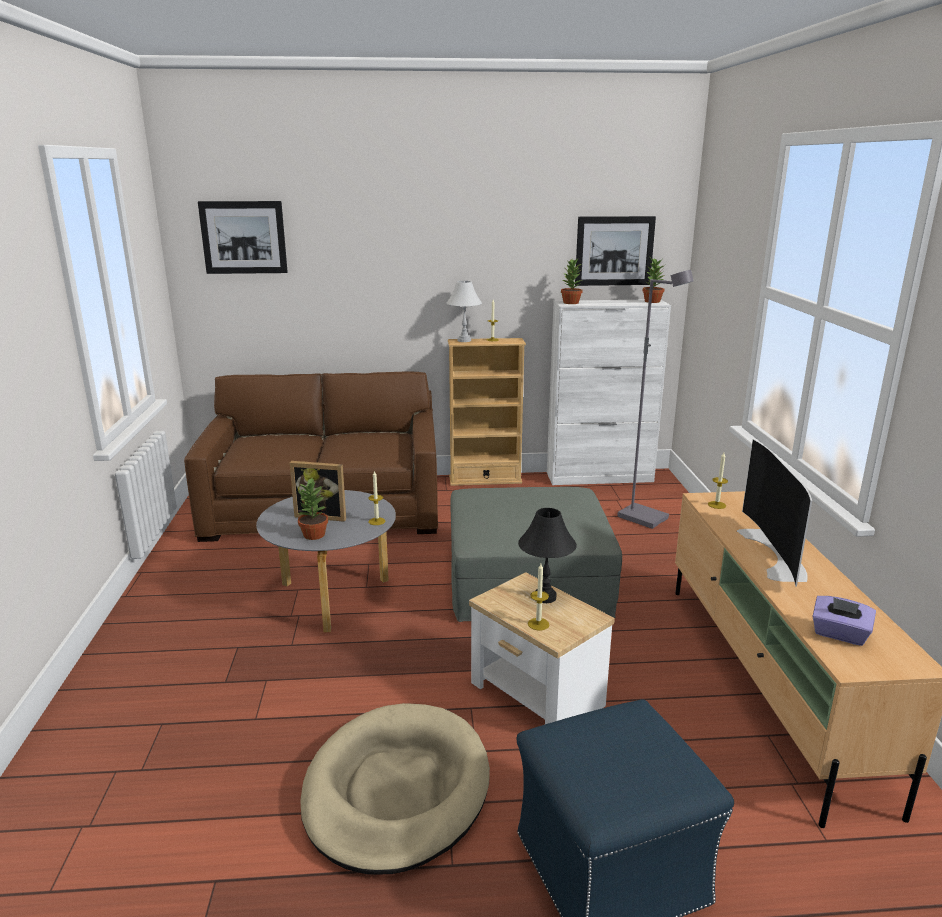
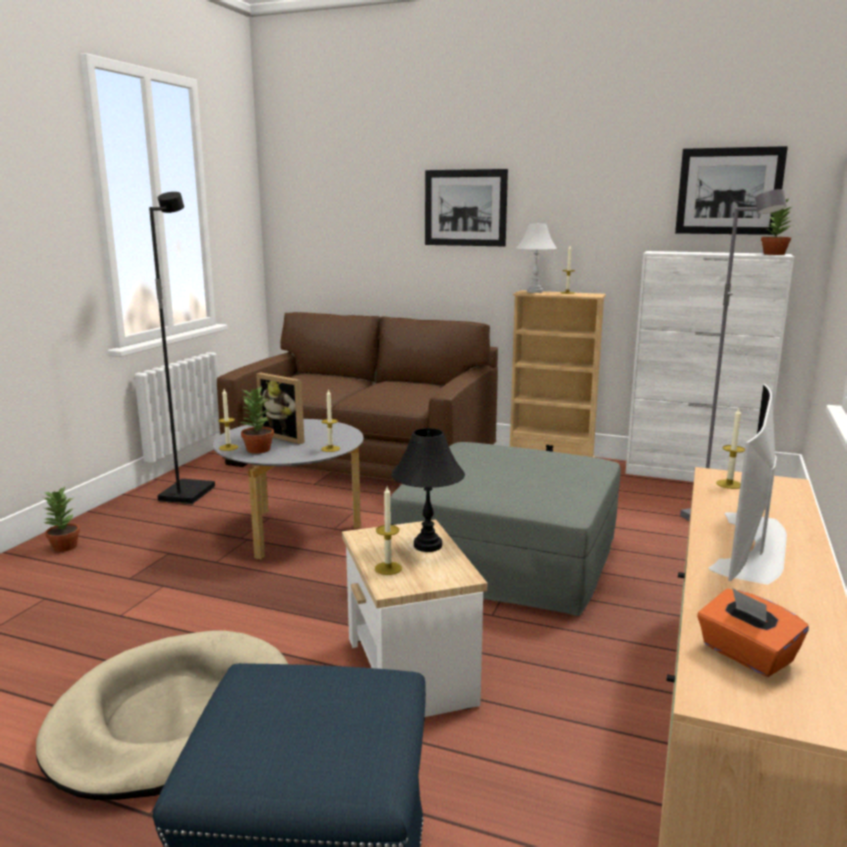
camera: 25 degrees right, 5 degrees down
picture [198,201,288,274] -> picture moved to [425,169,508,247]
potted plant [561,259,583,304] -> potted plant moved to [43,487,80,552]
purple tissue box [812,596,876,646] -> orange tissue box [697,588,809,677]
none -> black floor lamp [149,192,215,504]
none -> candle [218,389,238,451]

